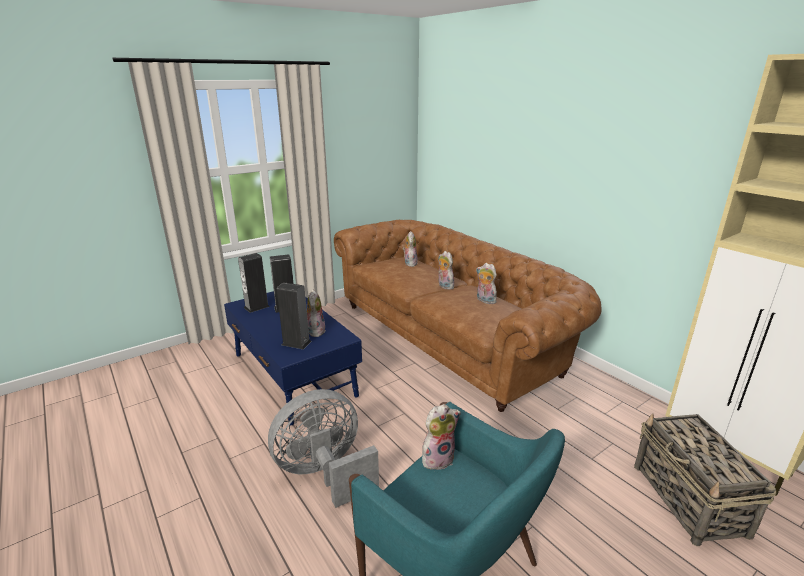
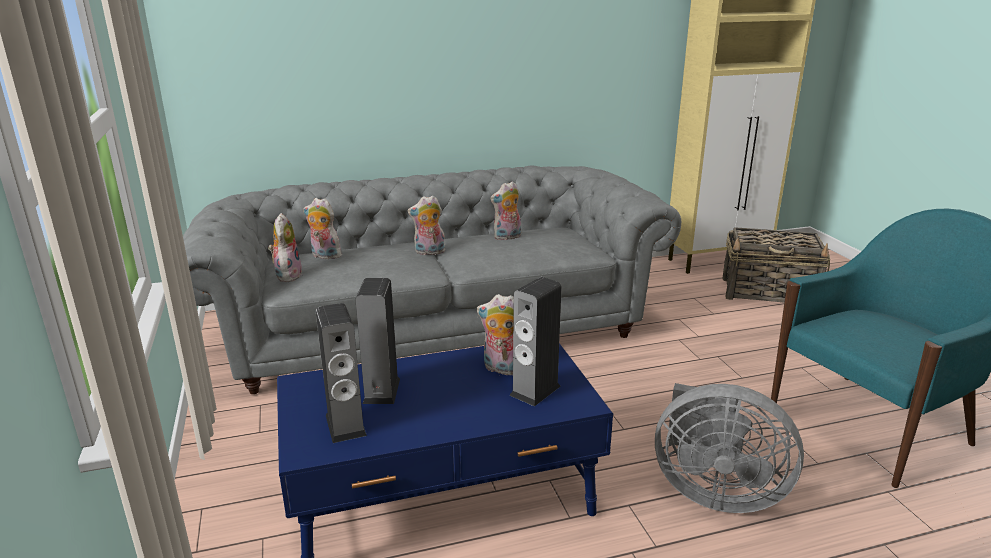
camera: 70 degrees left, 0 degrees up
grey fan [268,389,379,508] -> grey fan turned 60 degrees counterclockwise [655,383,804,513]
brown sofa [334,220,601,412] -> grey sofa [183,166,681,394]
plush toy [422,404,461,470] -> plush toy moved to [268,213,302,282]

